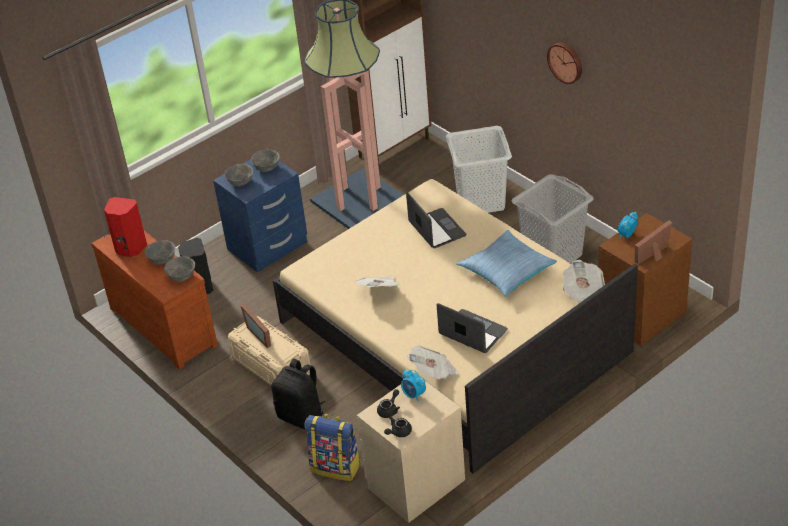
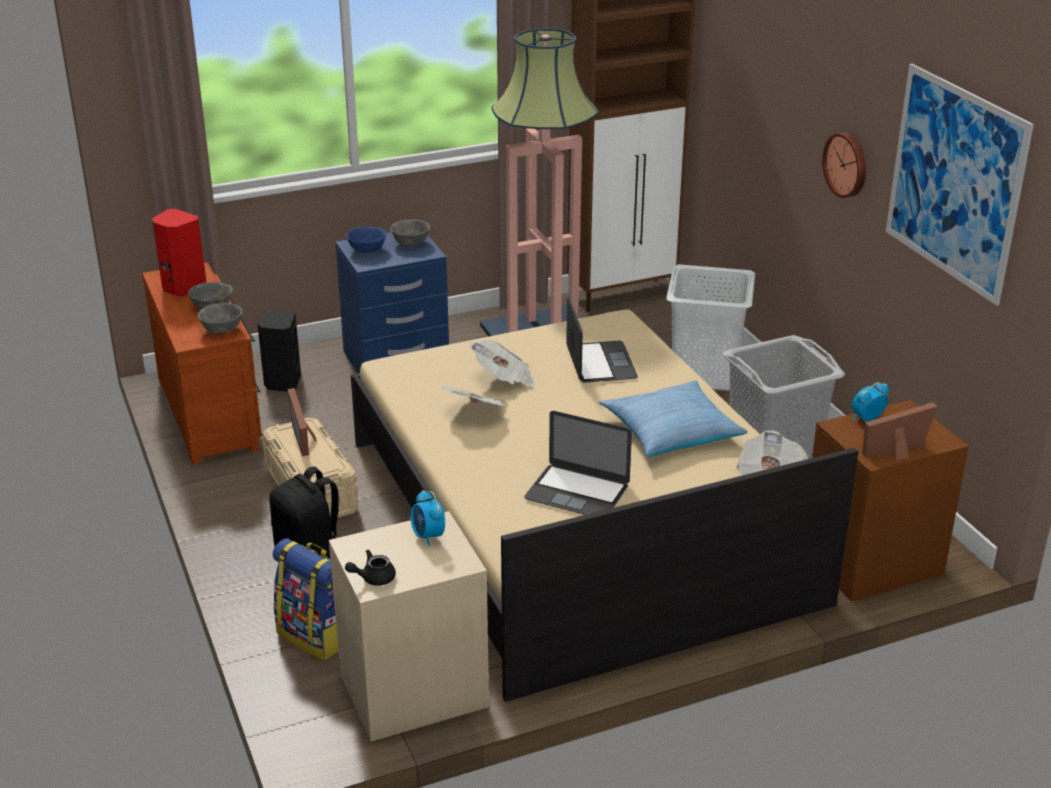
camera: 15 degrees right, 10 degrees down
grey bowl [224,164,253,186] -> blue bowl [346,227,387,253]
black teapot [377,389,400,418] -> none
newspaper [407,346,459,380] -> newspaper moved to [470,340,535,386]
laptop [437,303,508,353] -> laptop turned 150 degrees clockwise [524,411,632,515]
none -> picture [886,64,1034,306]

